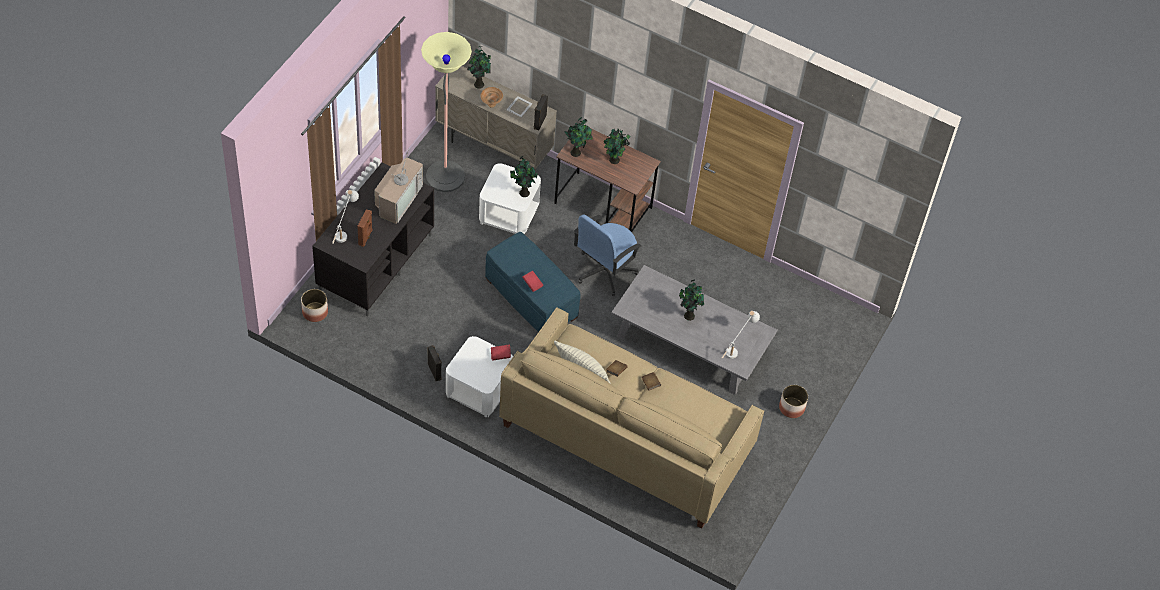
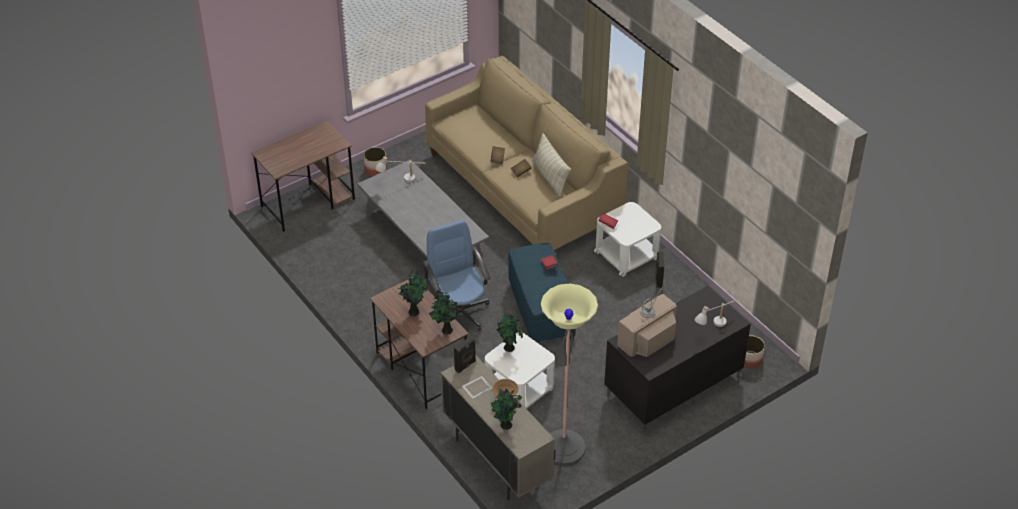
camera: 150 degrees left, 10 degrees down
brown speaker [357,209,373,247] -> none
blue office chair [574,215,641,296] -> blue office chair turned 90 degrees counterclockwise [423,220,490,331]
potted plant [679,279,704,321] -> none
none -> brown desk [251,120,355,232]

